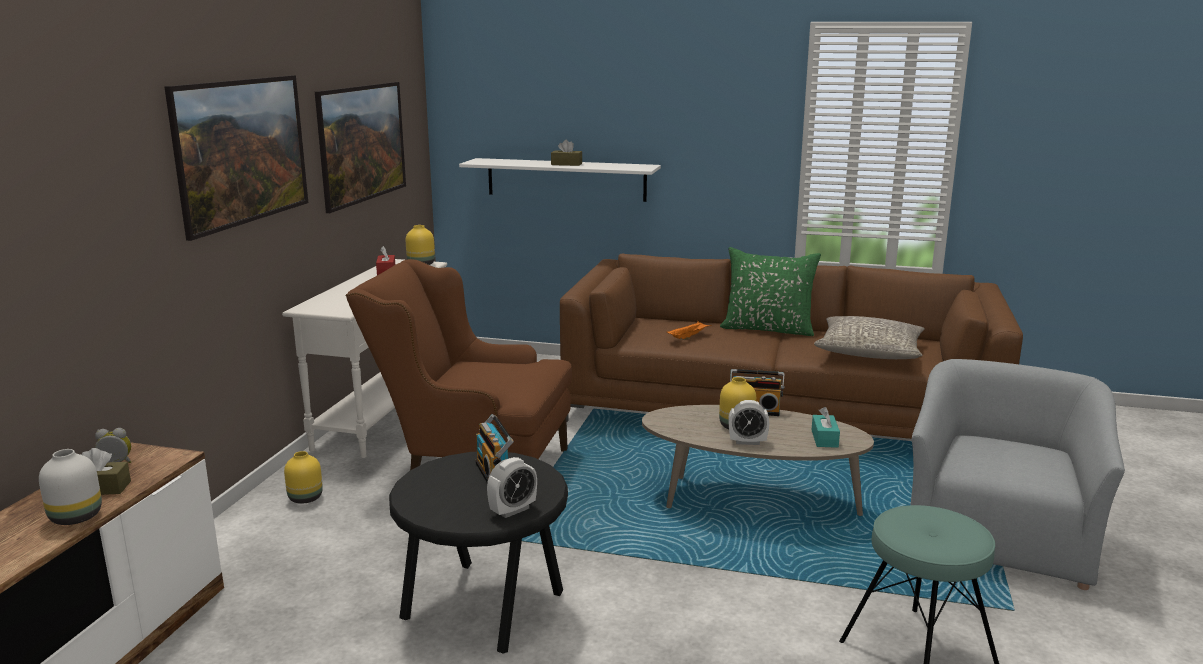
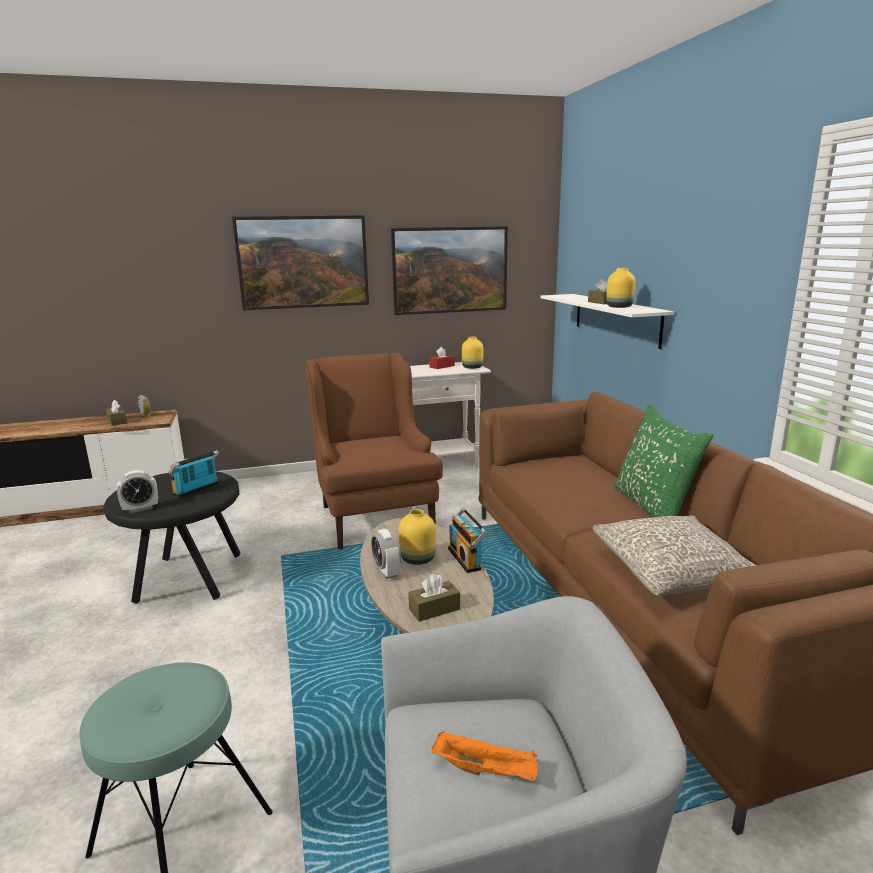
camera: 60 degrees right, 0 degrees up
white vase [39,449,102,525] -> none
yellow vase [284,451,323,504] -> yellow vase moved to [606,268,635,308]
alarm clock [487,457,537,518] -> alarm clock turned 45 degrees counterclockwise [117,470,158,513]
orange tray [667,321,711,340] -> orange tray moved to [431,731,538,782]
turquoise tissue box [812,407,840,448] -> brown tissue box [408,573,460,622]

